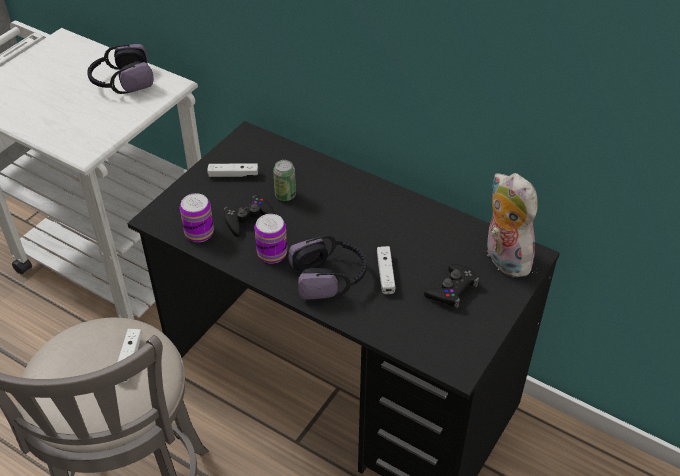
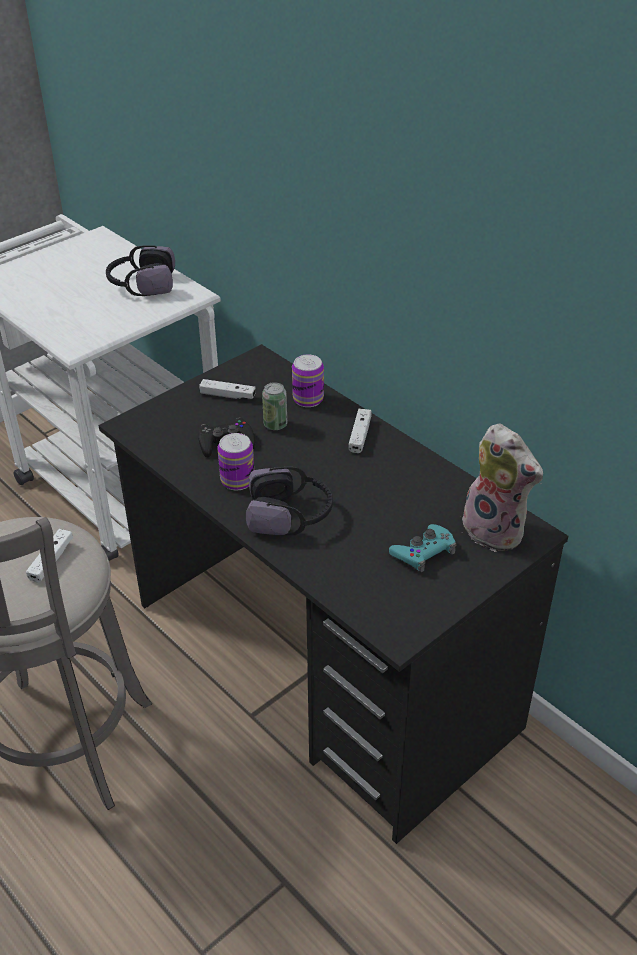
camera: 15 degrees right, 5 degrees down
can [180,193,214,242] -> can moved to [292,354,324,407]
white game controller [377,246,395,294] -> white game controller moved to [348,409,372,453]
black game controller [424,264,479,308] -> turquoise game controller [389,524,457,572]
plush toy [487,173,538,277] -> plush toy turned 150 degrees clockwise [462,423,543,552]

